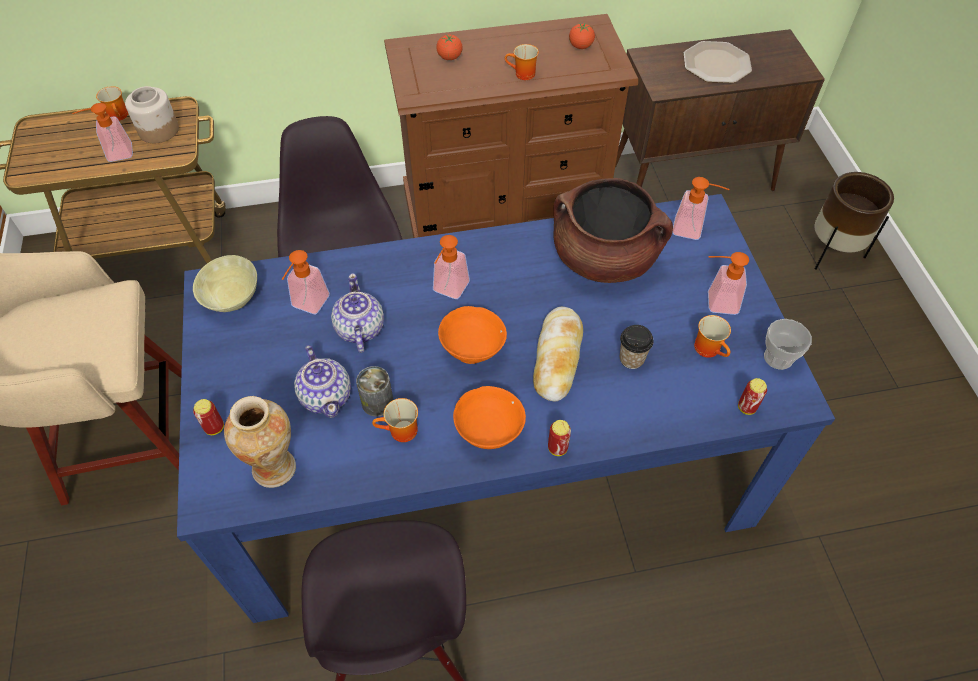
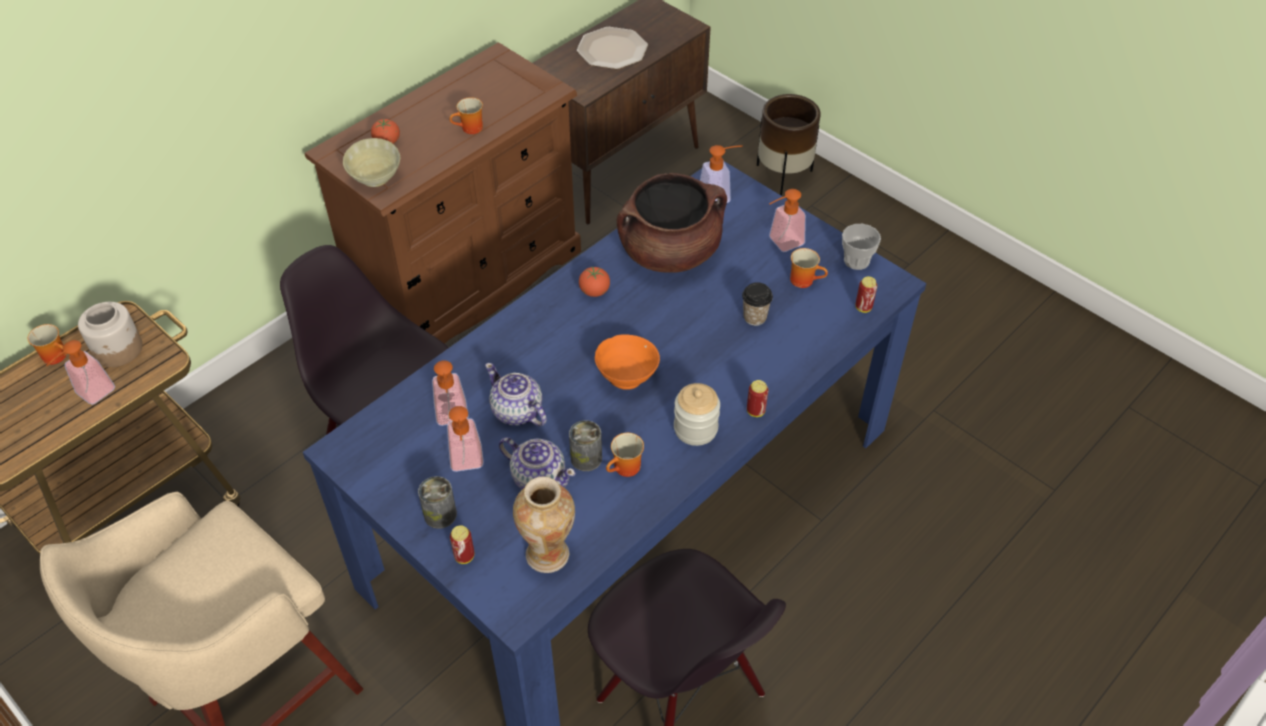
camera: 35 degrees left, 5 degrees down
beige bowl [193,255,257,312] -> beige bowl moved to [343,138,400,187]
soap dispenser [433,235,470,299] -> soap dispenser moved to [447,406,484,472]
orange bowl [453,386,526,449] -> jar [674,383,720,446]
bread [533,307,583,401] -> none
tomato [569,23,595,49] -> tomato moved to [579,267,610,297]
none -> can [418,476,457,529]

